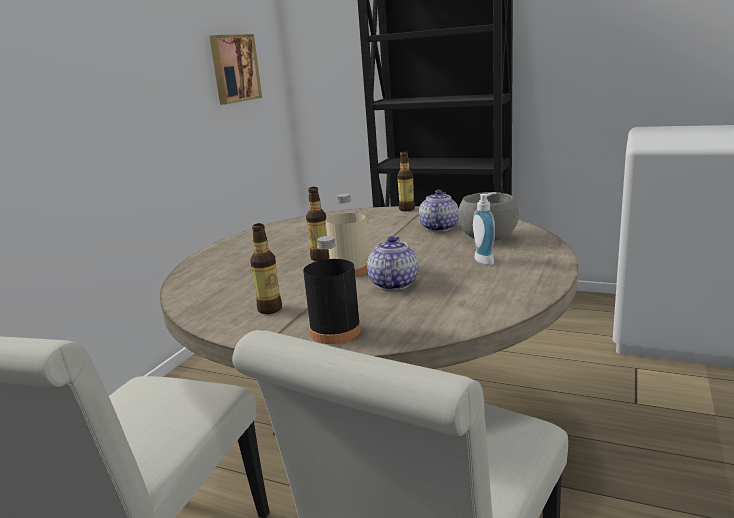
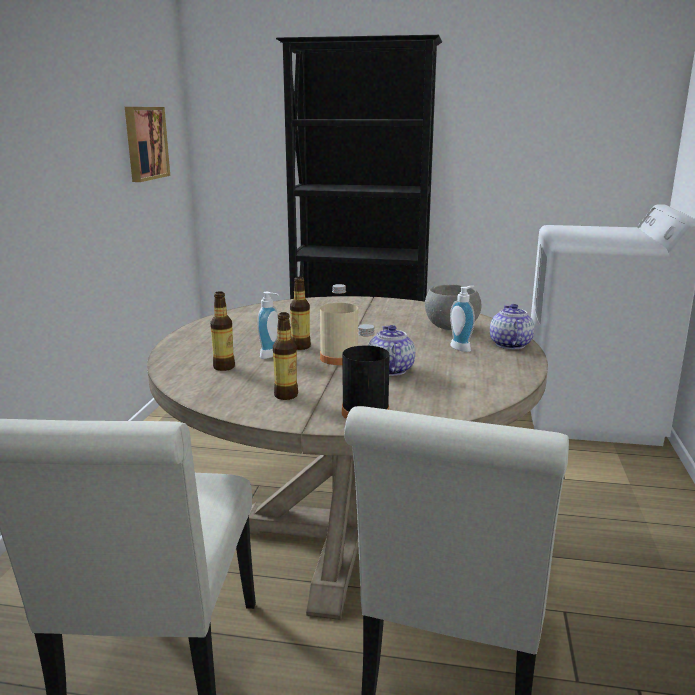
camera: 15 degrees left, 0 degrees up
bottle [397,152,415,211] -> bottle moved to [210,291,235,371]
teapot [419,190,459,232] -> teapot moved to [490,304,535,349]
none -> soap dispenser [257,292,279,359]

